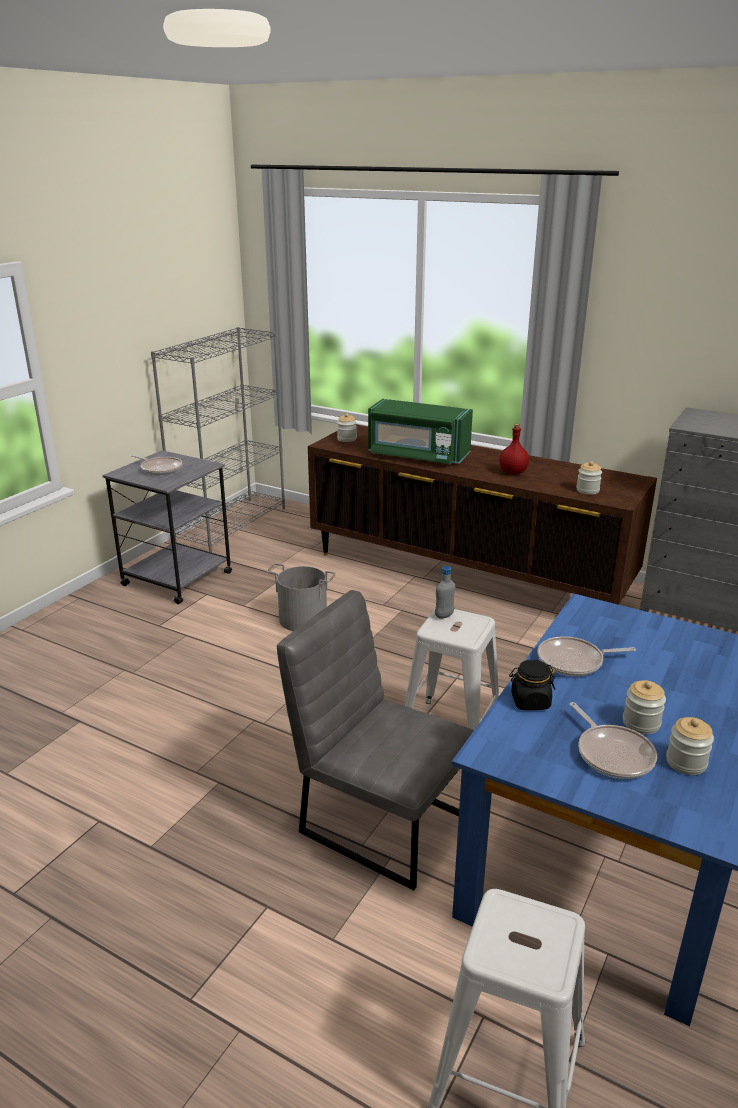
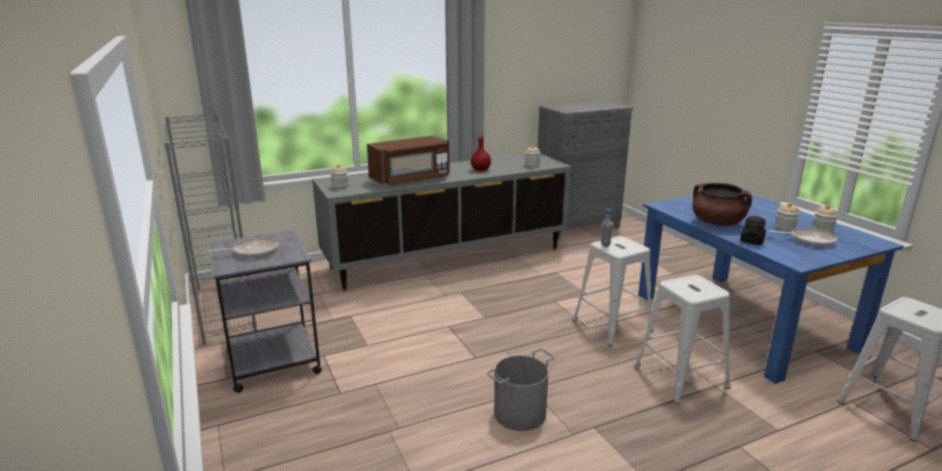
camera: 55 degrees left, 5 degrees down
grey bucket [267,563,336,631] -> grey bucket moved to [487,348,555,431]
grey chair [277,590,474,891] -> white stool [634,275,731,404]
brown cabinet [308,424,657,605] -> grey cabinet [312,153,571,292]
green microwave [368,399,473,465] -> brown microwave [367,135,450,186]
frying pan [538,636,636,676] -> brown cooking pot [692,183,752,226]

